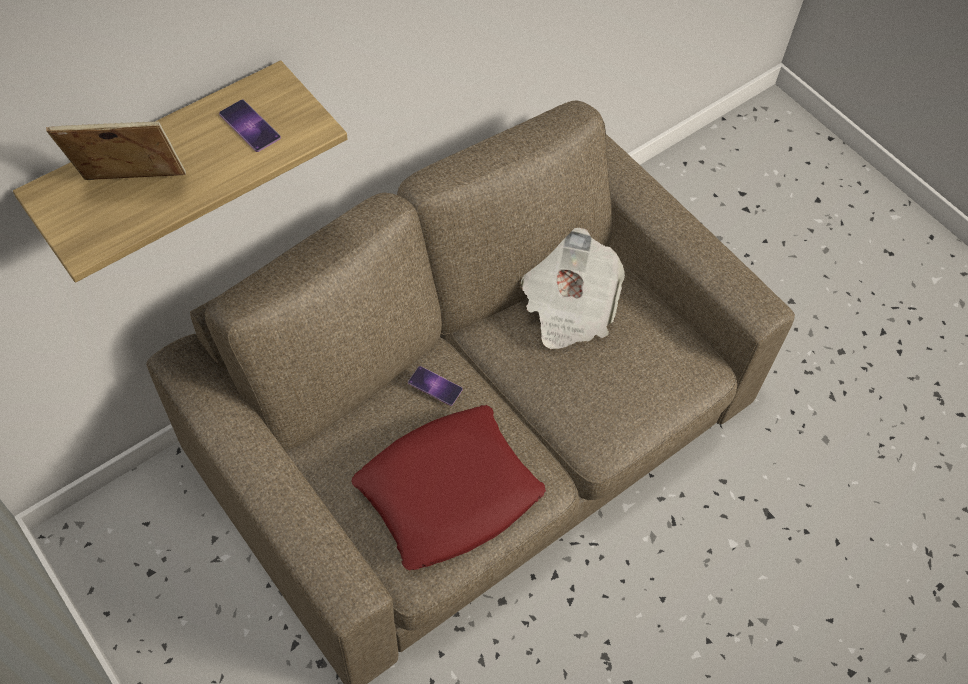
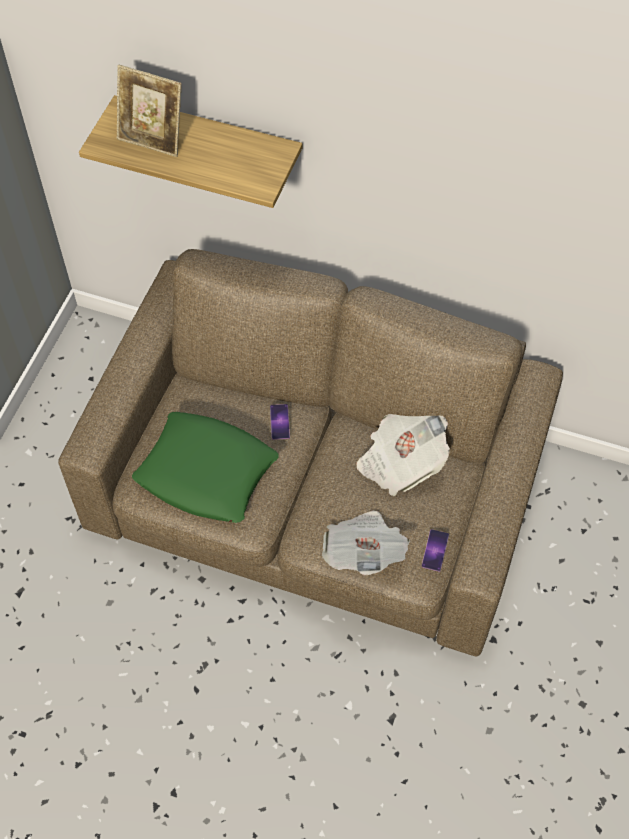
camera: 60 degrees right, 0 degrees up
picture frame [46,121,186,180] -> picture frame turned 150 degrees clockwise [117,65,182,157]
phone [219,99,281,152] -> phone moved to [422,529,449,572]
red pillow [352,405,546,570] -> green pillow [132,412,279,523]
none -> newspaper [322,511,410,575]

